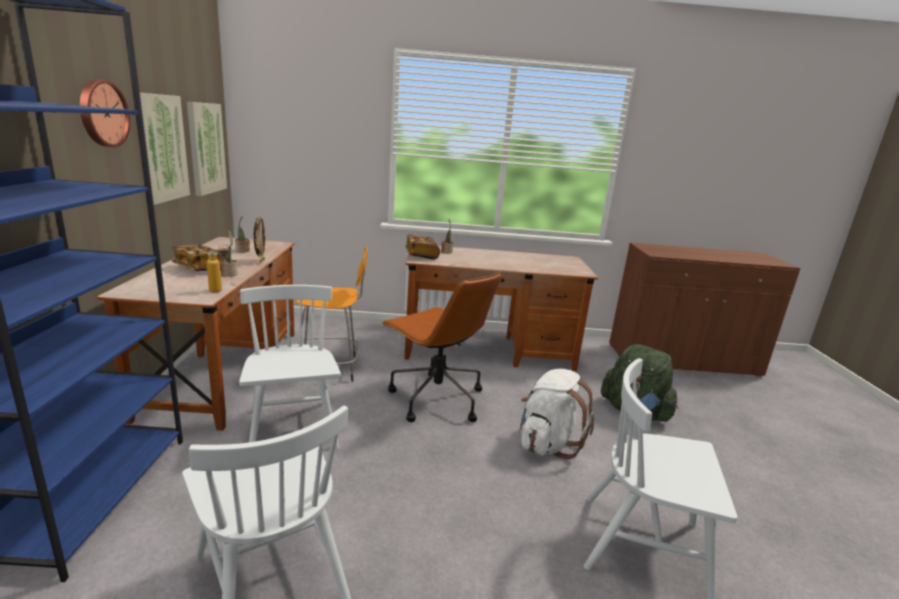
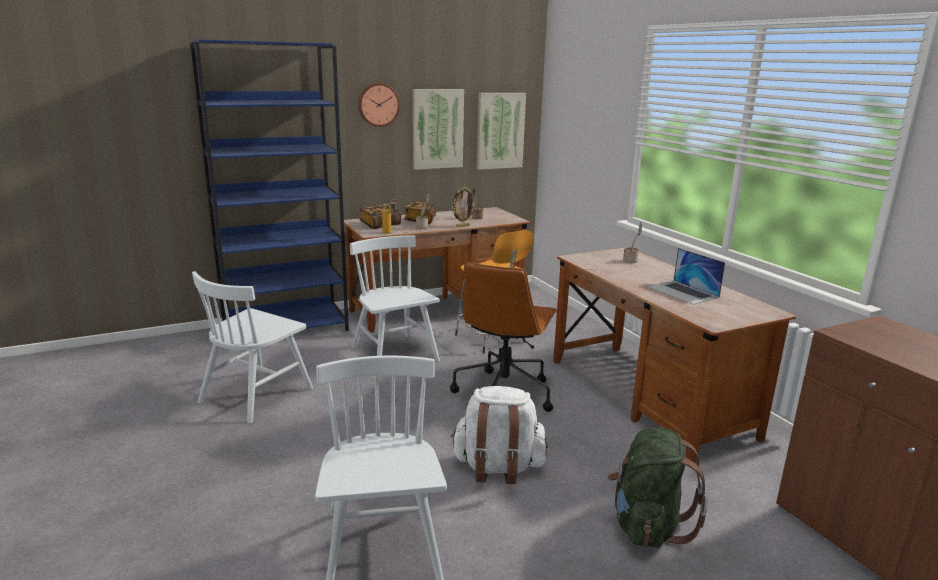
camera: 65 degrees right, 0 degrees up
white chair [239,285,341,450] -> white chair turned 75 degrees counterclockwise [350,235,440,362]
book [406,235,440,259] -> book moved to [359,205,401,229]
none -> laptop [648,248,725,305]

